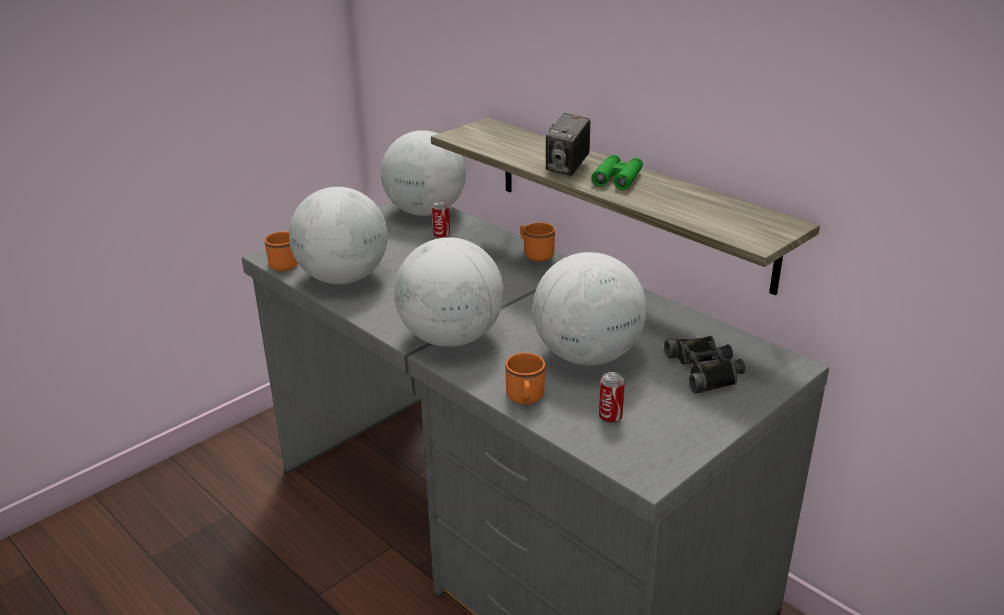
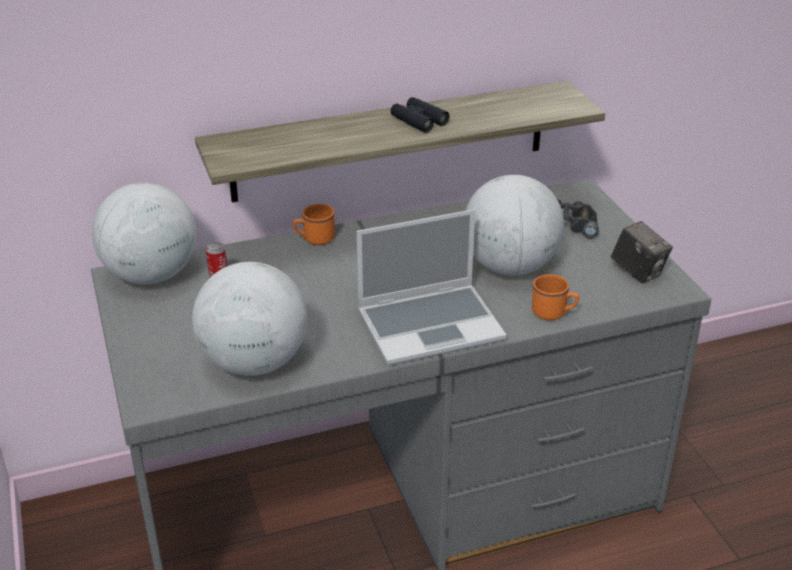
camera: 65 degrees left, 5 degrees up
orange mug [264,231,298,271] -> none
globe [394,237,504,347] -> laptop [357,209,506,365]
camera [546,113,590,176] -> camera moved to [611,221,673,283]
green binoculars [591,155,643,190] -> black binoculars [390,97,450,133]
can [599,372,625,424] -> none

